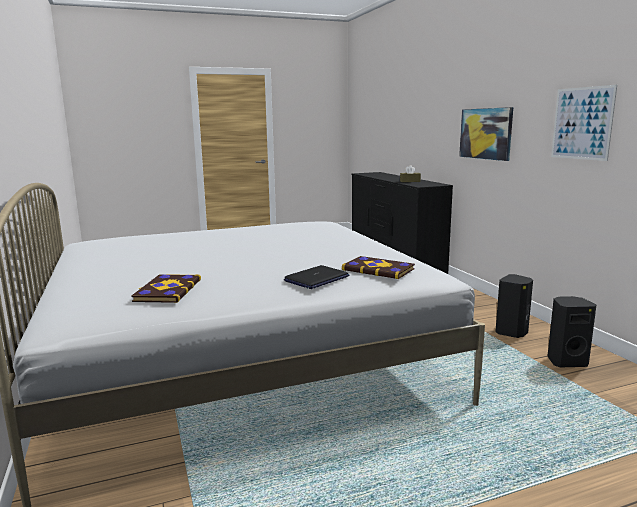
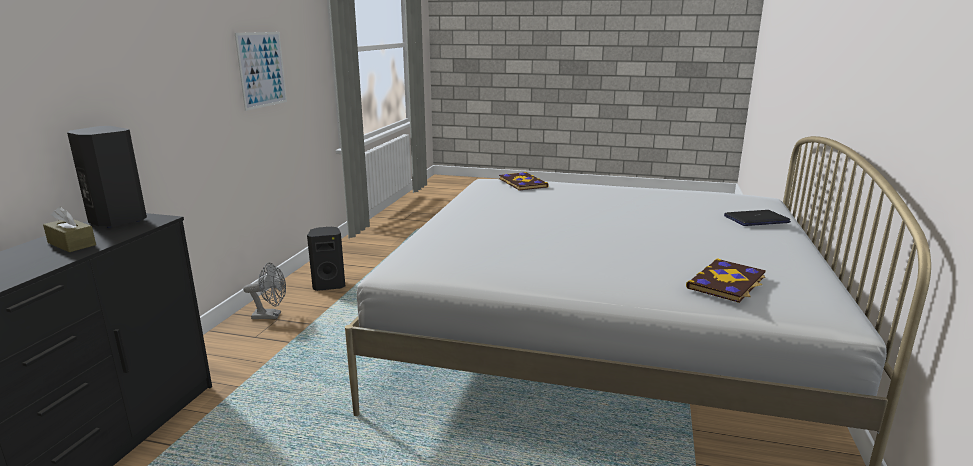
camera: 145 degrees left, 5 degrees up
book [132,274,201,303] -> book moved to [686,258,766,303]
laptop [284,265,350,289] -> laptop moved to [724,210,791,226]
picture [459,107,513,161] -> none
black speaker [548,296,596,367] -> black speaker moved to [67,126,147,228]
none -> grey fan [243,263,286,319]

